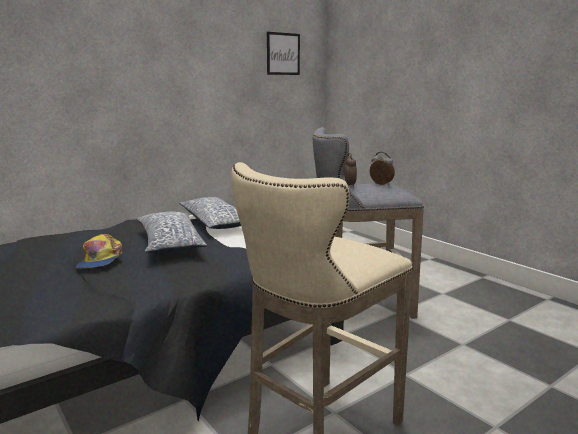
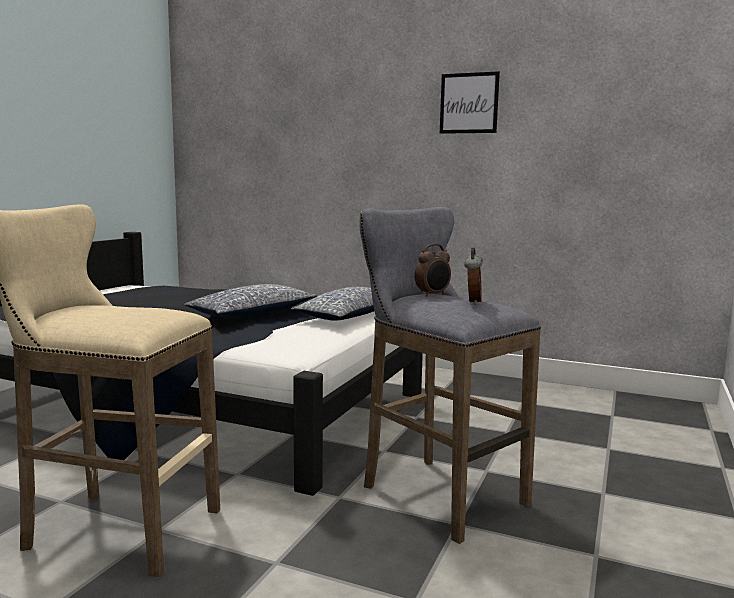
camera: 60 degrees right, 5 degrees down
cap [75,234,123,269] -> none
picture [267,32,300,75] -> picture moved to [440,71,500,134]

